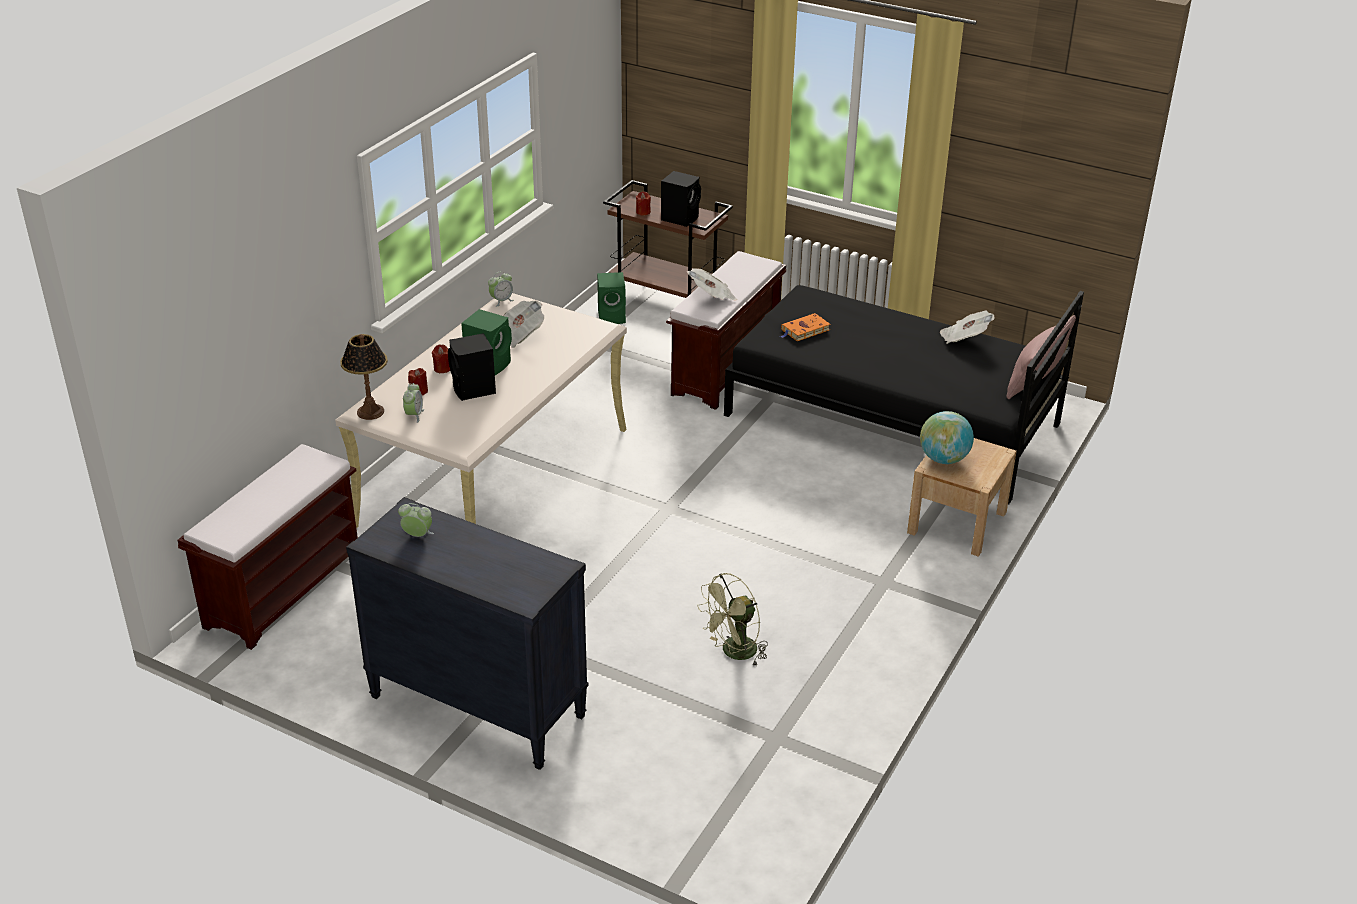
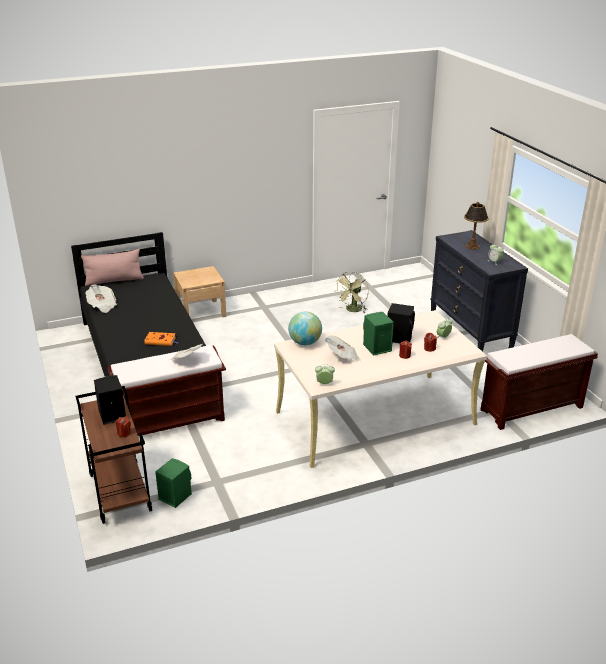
camera: 140 degrees left, 5 degrees down
table lamp [340,334,388,420] -> table lamp moved to [464,202,489,250]
green fan [697,573,768,665] -> green fan turned 120 degrees clockwise [337,271,369,313]
globe [920,411,974,464] -> globe moved to [288,312,322,345]

